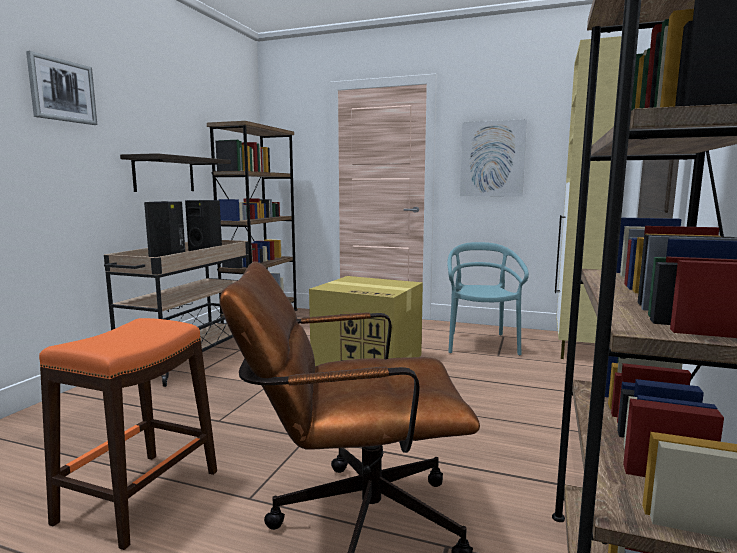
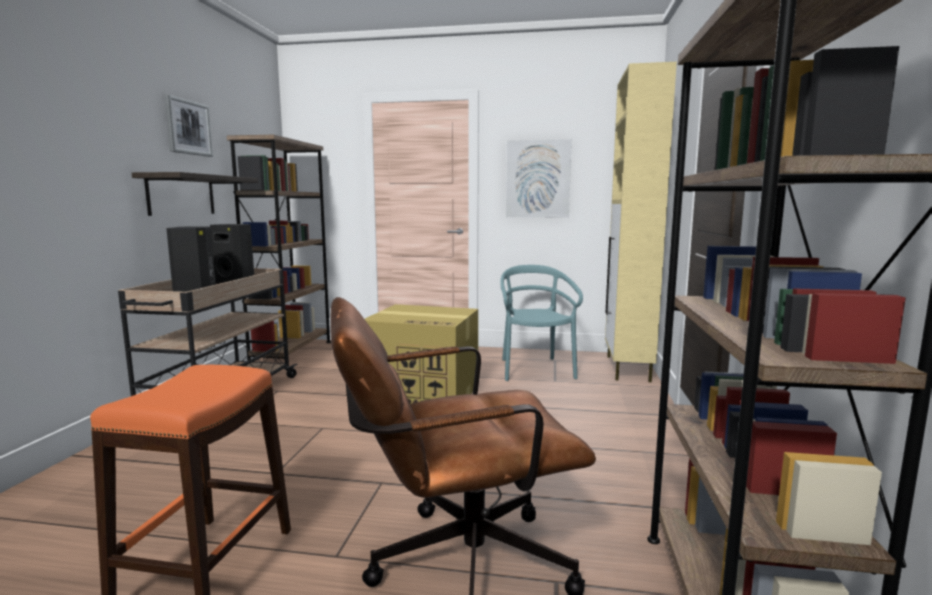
camera: 10 degrees left, 0 degrees up
picture [26,51,97,125] -> picture moved to [164,94,213,157]

